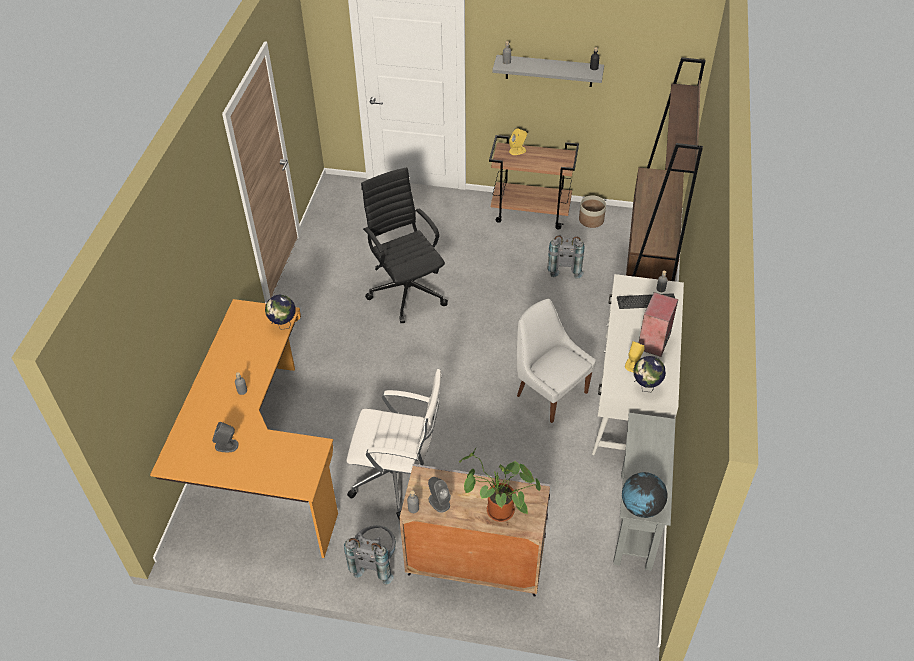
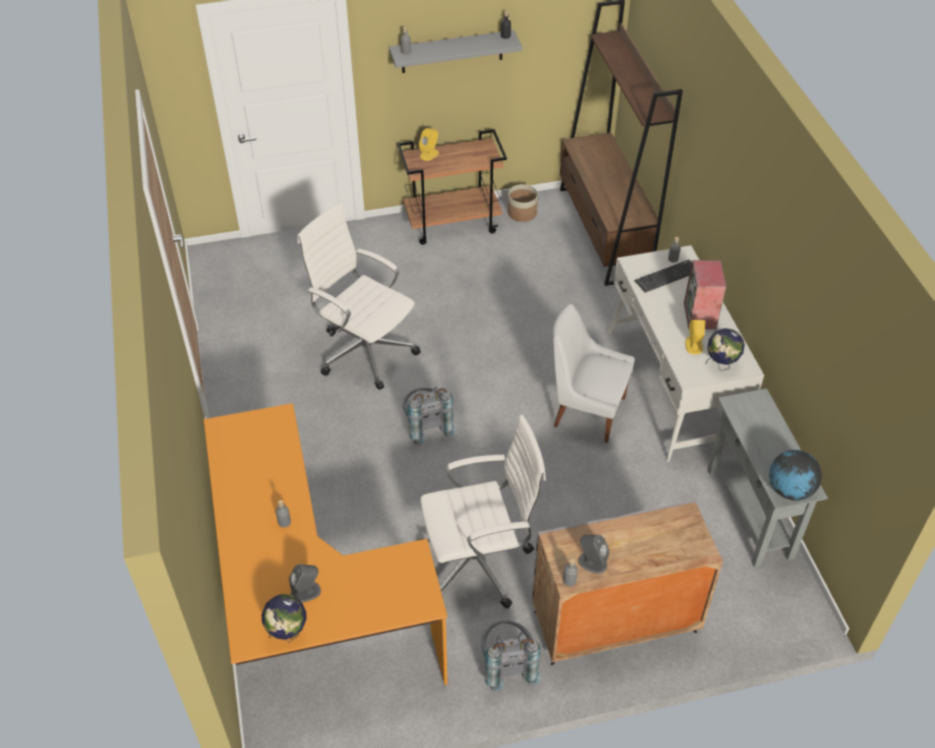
camera: 25 degrees left, 0 degrees up
globe [265,295,296,330] -> globe moved to [262,594,307,643]
black office chair [361,167,448,323] -> white office chair [298,203,421,390]
potted plant [459,447,541,522] -> none
grey backpack [547,235,585,279] -> grey backpack moved to [403,386,456,445]

